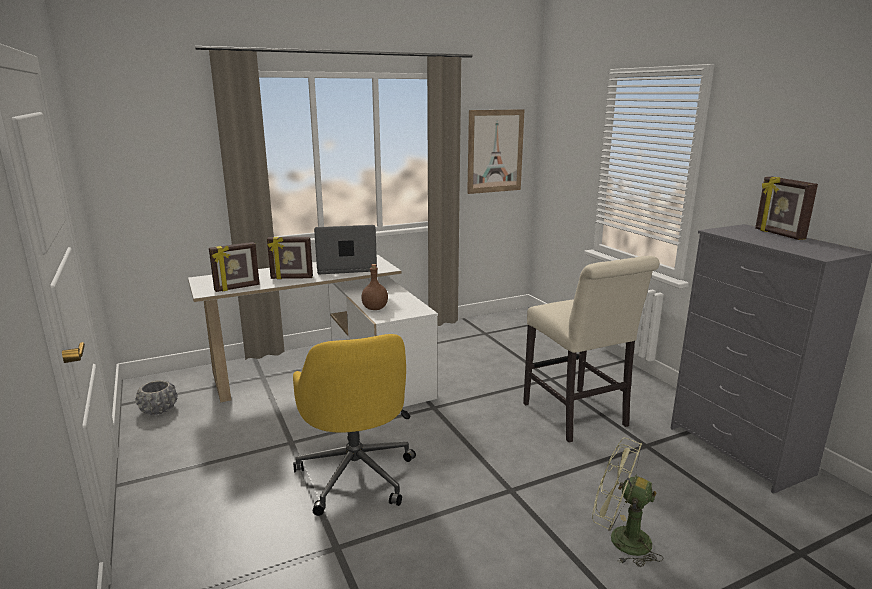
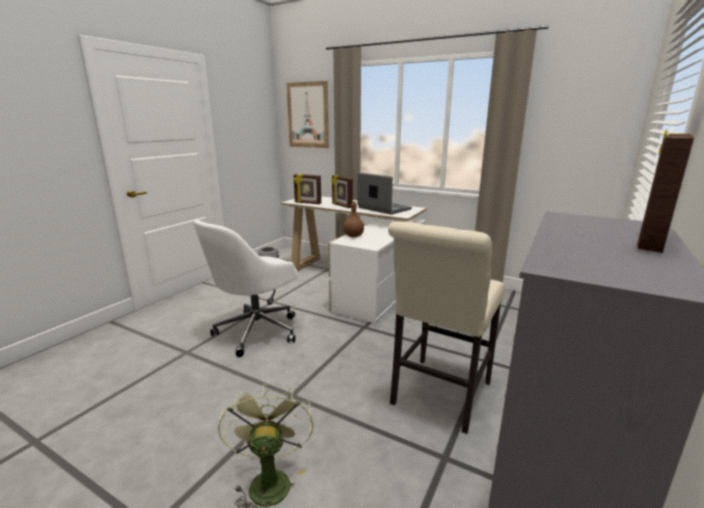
camera: 55 degrees right, 0 degrees up
yellow office chair [293,334,416,516] -> white office chair [194,220,298,357]
picture [467,109,525,194] -> picture moved to [287,81,329,148]

